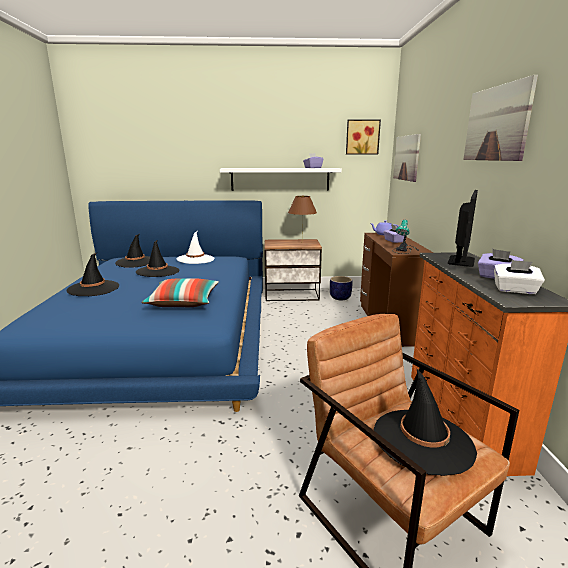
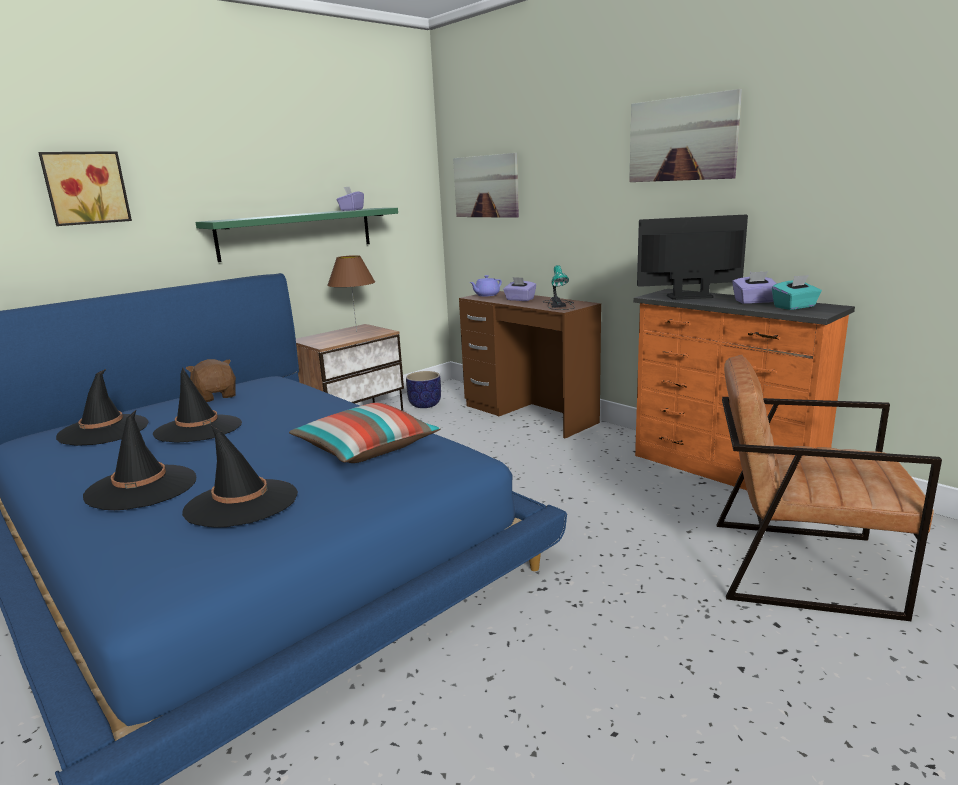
camera: 40 degrees left, 0 degrees up
white hat [177,231,214,264] -> brown plush toy [186,359,236,402]
white shelf [220,168,342,191] -> green shelf [195,208,398,262]
picture [346,119,381,155] -> picture moved to [38,151,132,226]
black hat [374,369,477,476] -> black hat moved to [182,426,298,528]
monitor [448,190,478,267] -> monitor turned 75 degrees counterclockwise [637,215,748,300]
white tissue box [494,260,545,294] -> turquoise tissue box [772,275,822,310]

